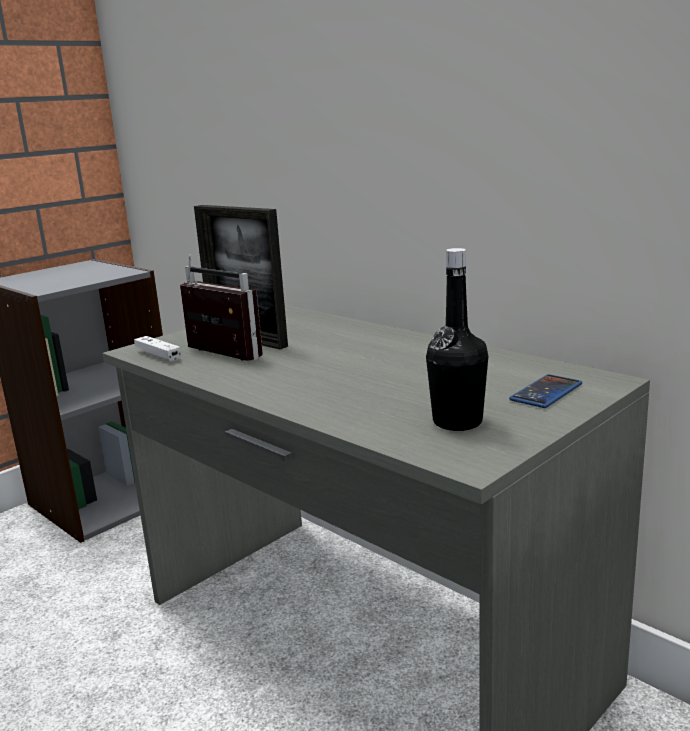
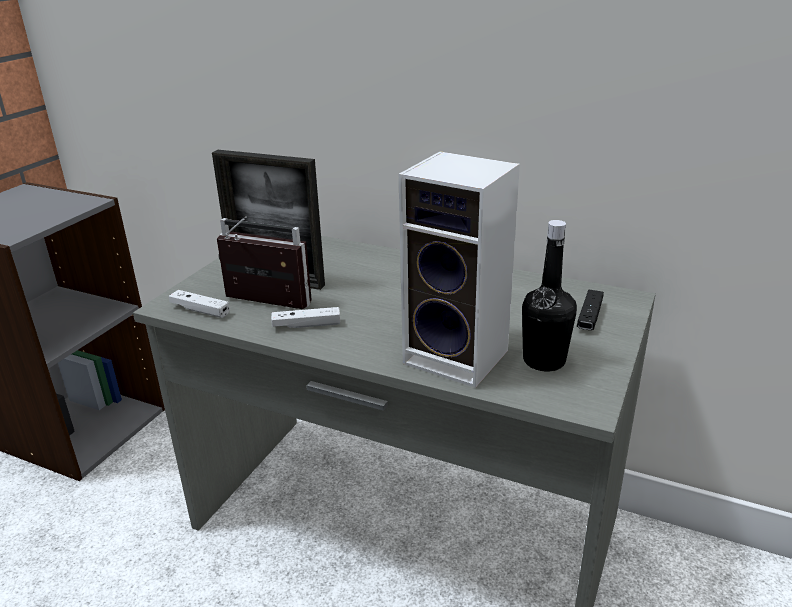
camera: 20 degrees left, 10 degrees up
phone [509,374,582,408] -> black game controller [577,290,604,330]
none -> white game controller [271,307,340,328]
none -> speaker [399,151,520,388]

